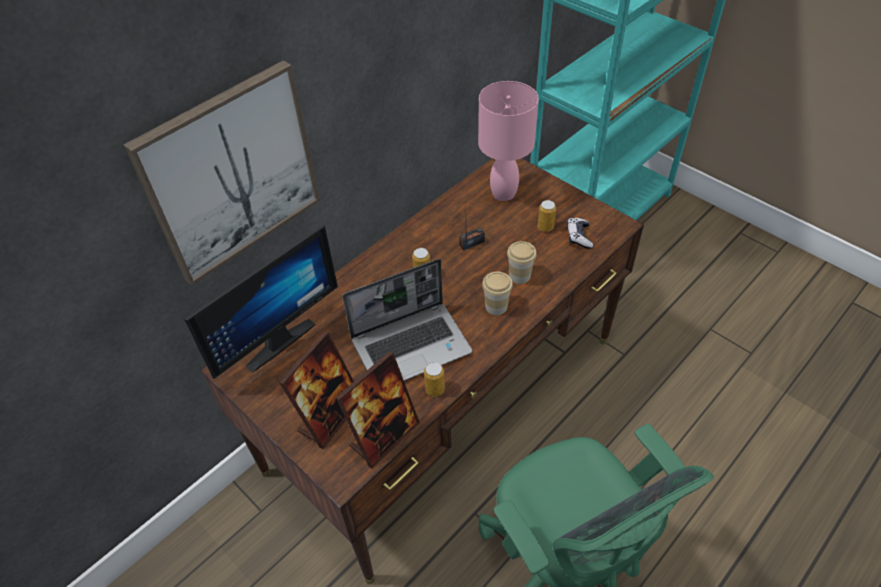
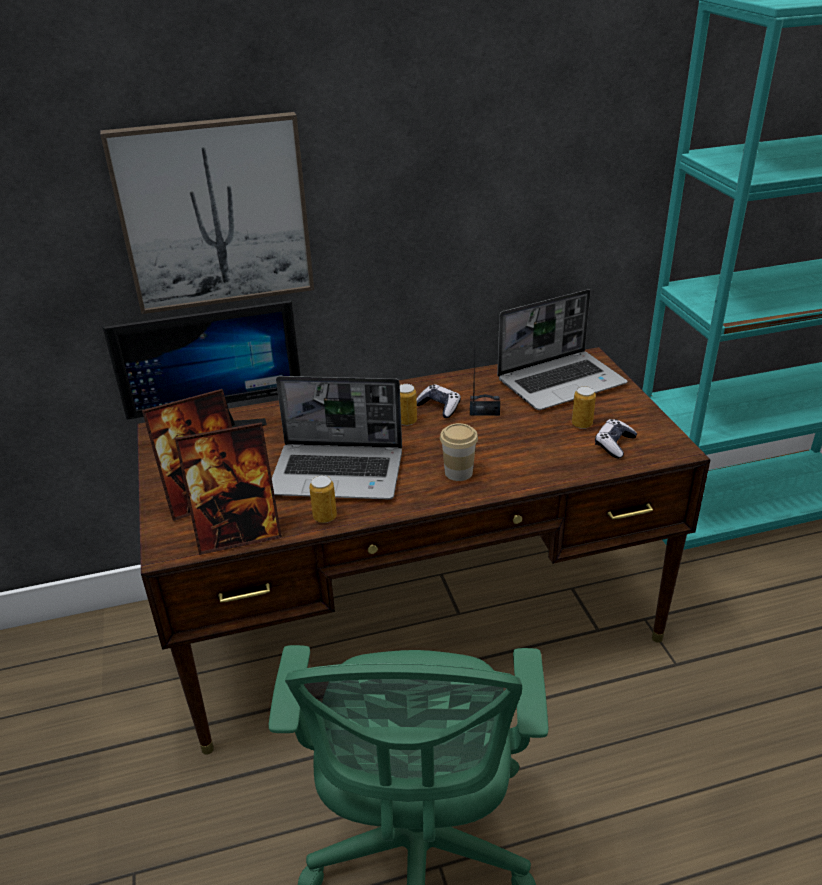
camera: 30 degrees right, 15 degrees down
pink table lamp [478,81,539,201] -> laptop [497,289,627,410]
cup [507,241,537,284] -> none
none -> game controller [417,384,461,418]

